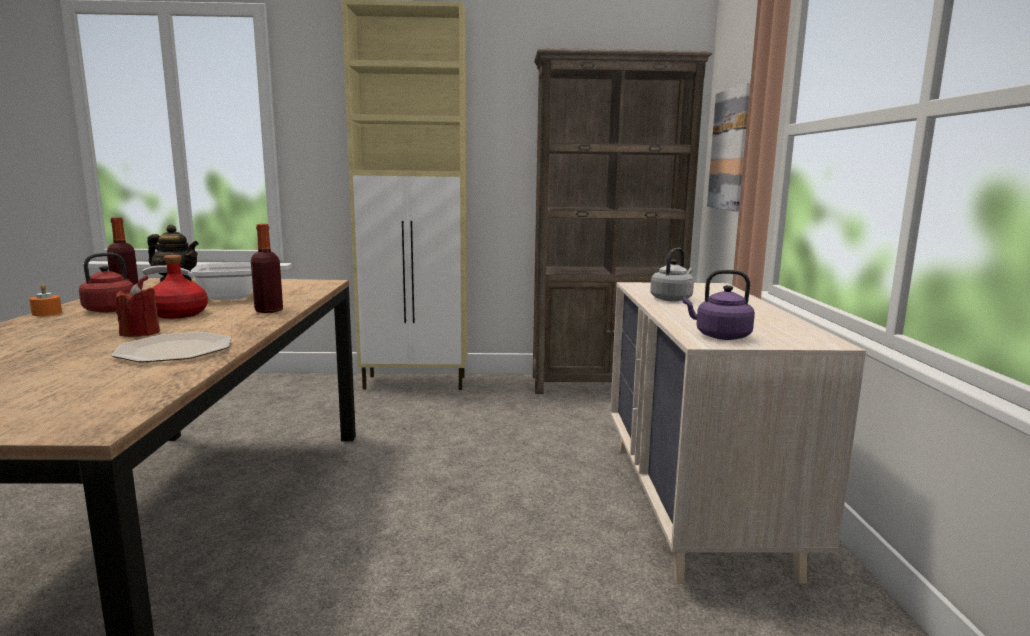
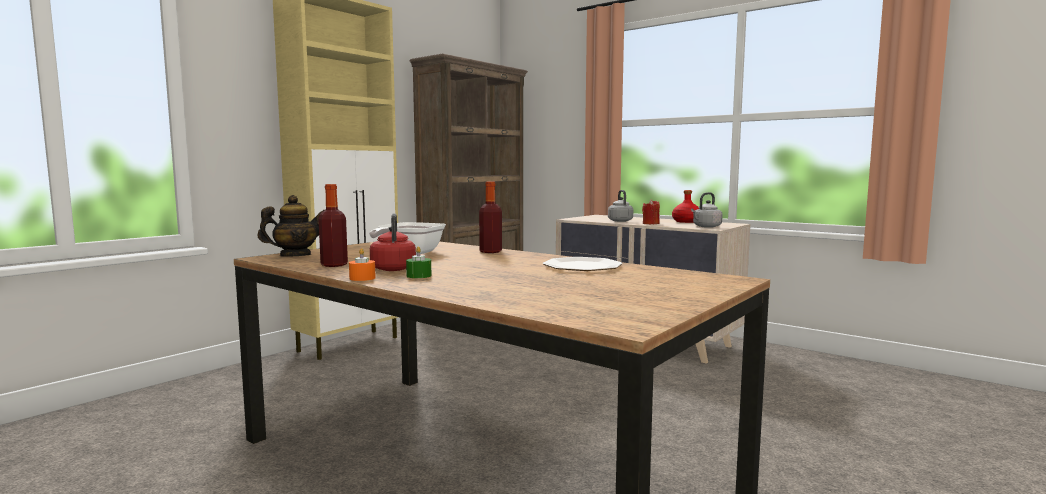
camera: 50 degrees left, 5 degrees down
red candle [115,284,160,337] -> red candle moved to [642,199,660,224]
red bottle [153,255,208,319] -> red bottle moved to [672,190,699,223]
purple kettle [682,270,755,340] -> grey kettle [691,192,723,228]
picture [707,82,750,212] -> none
none -> green candle [406,247,431,278]

